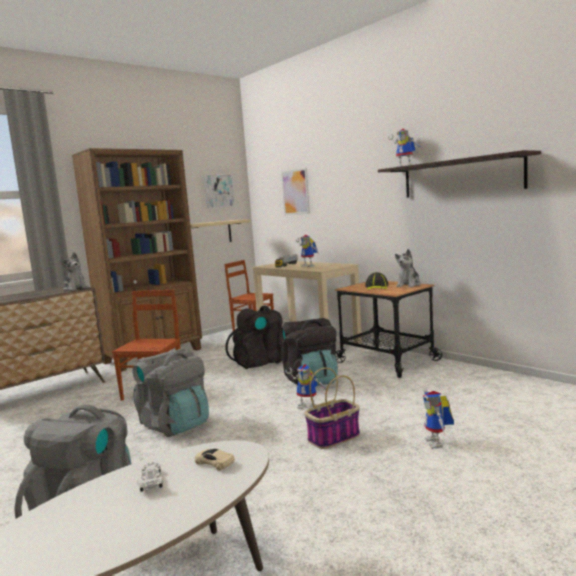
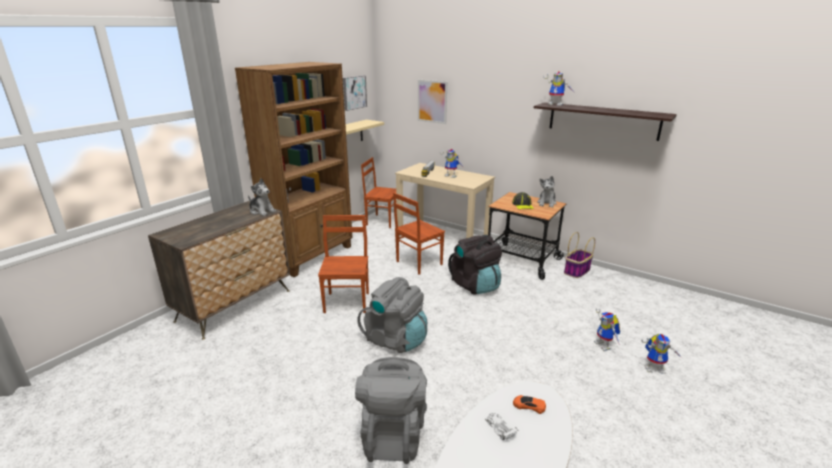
camera: 15 degrees left, 15 degrees up
beige toy car [195,449,235,471] -> orange toy car [513,395,546,414]
black backpack [225,306,283,369] -> brown chair [393,193,445,275]
toy robot [285,364,329,409] -> toy robot moved to [641,333,683,374]
basket [304,368,360,449] -> basket moved to [564,232,595,278]

